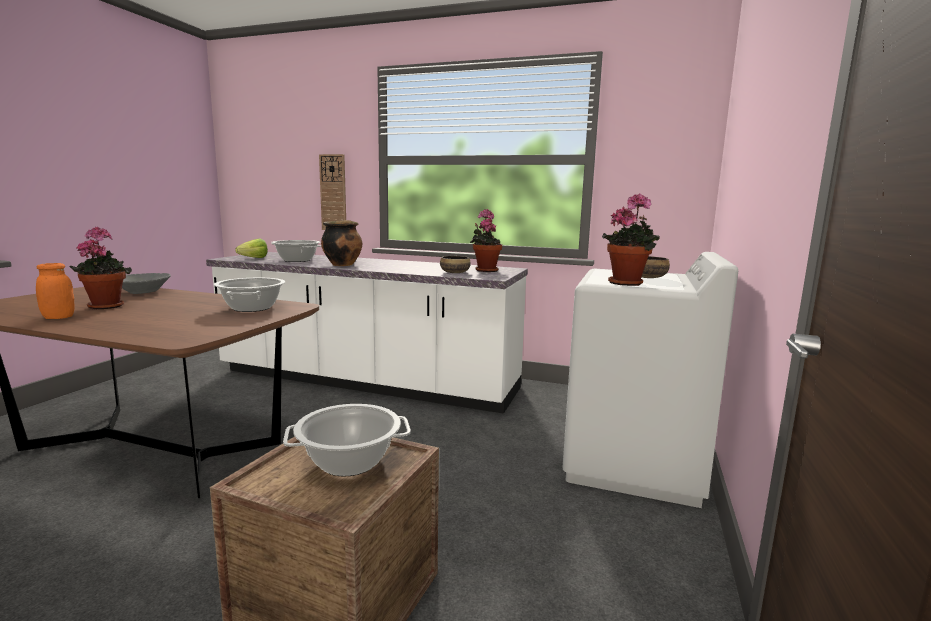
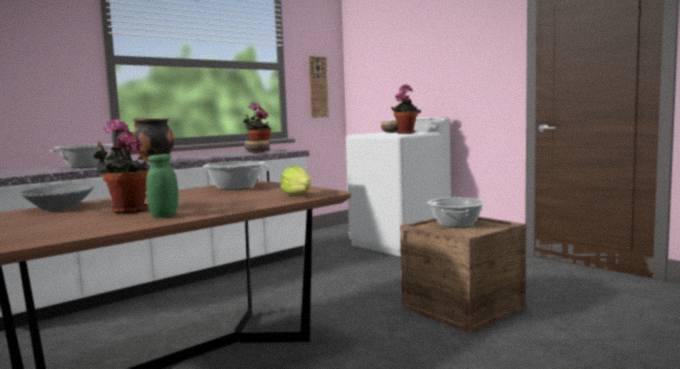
camera: 60 degrees left, 5 degrees down
orange jar [36,263,75,319] -> green jar [146,154,178,218]
lettuce [235,239,268,258] -> lettuce moved to [280,165,311,195]
wall clock [319,154,346,230] -> wall clock moved to [308,56,329,118]

